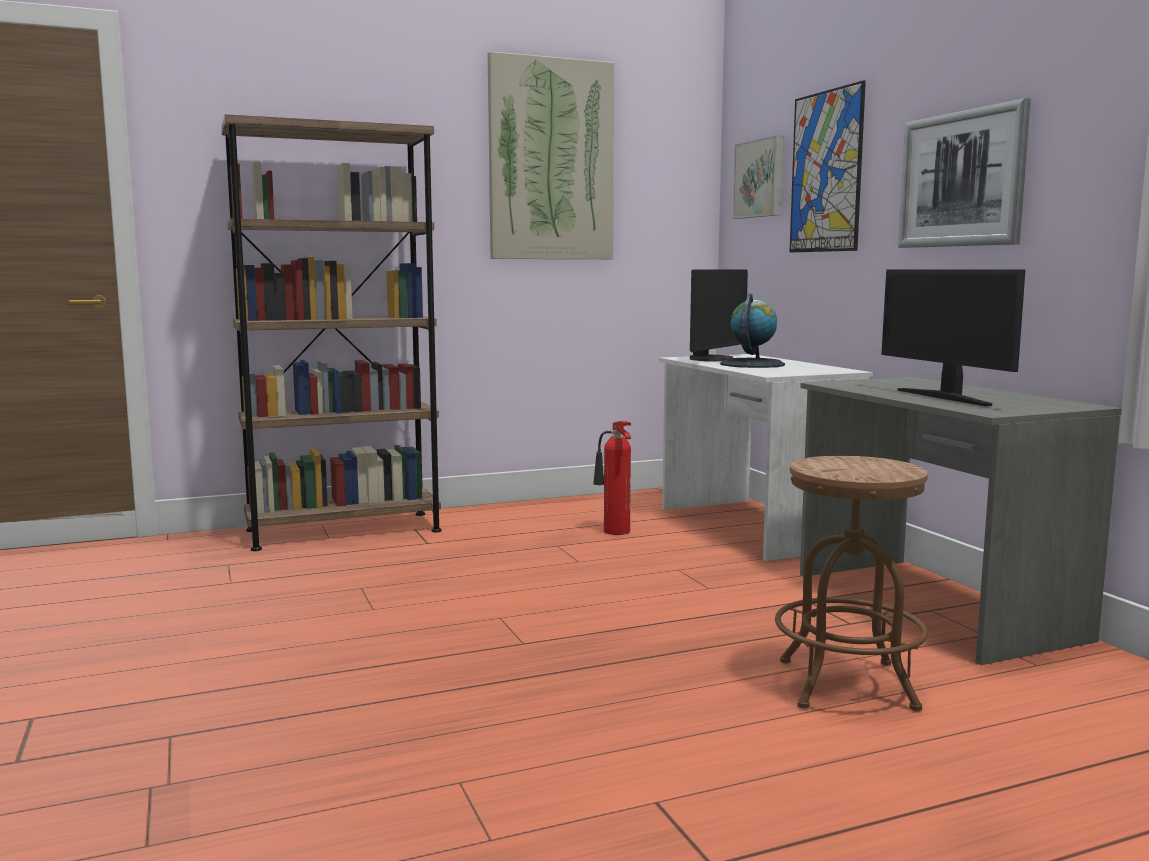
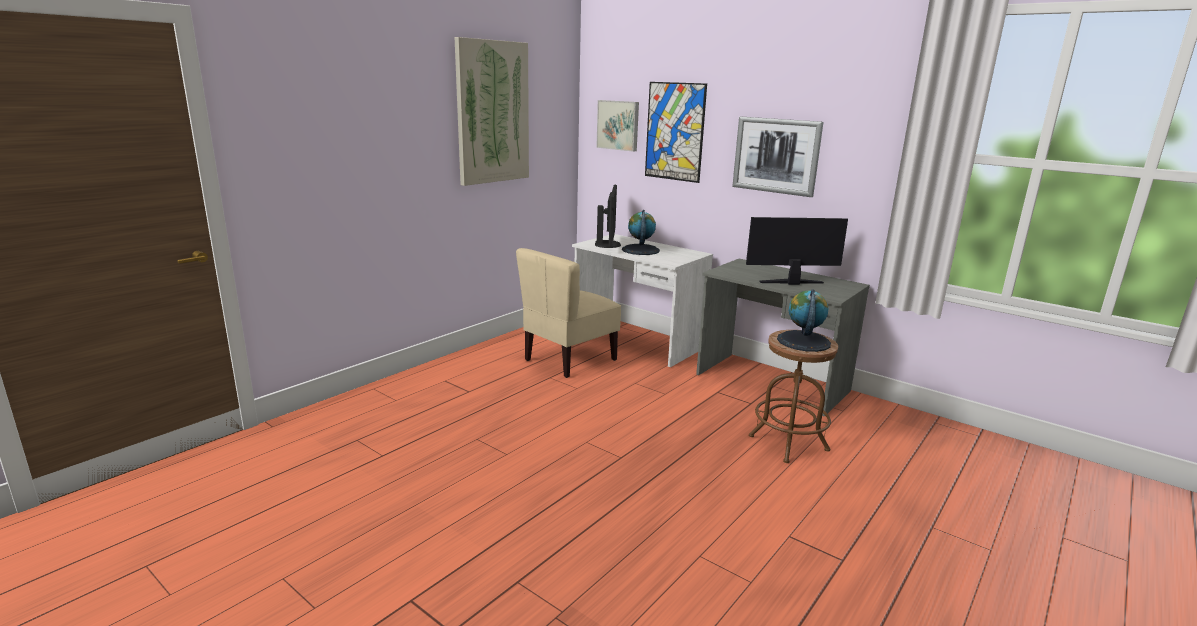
camera: 30 degrees left, 10 degrees up
brown bookcase [221,114,442,551] -> none
fire extinguisher [593,421,631,535] -> beige chair [516,248,621,378]
monitor [881,269,1026,406] -> monitor turned 135 degrees clockwise [746,217,848,285]
none -> globe [777,289,831,352]

